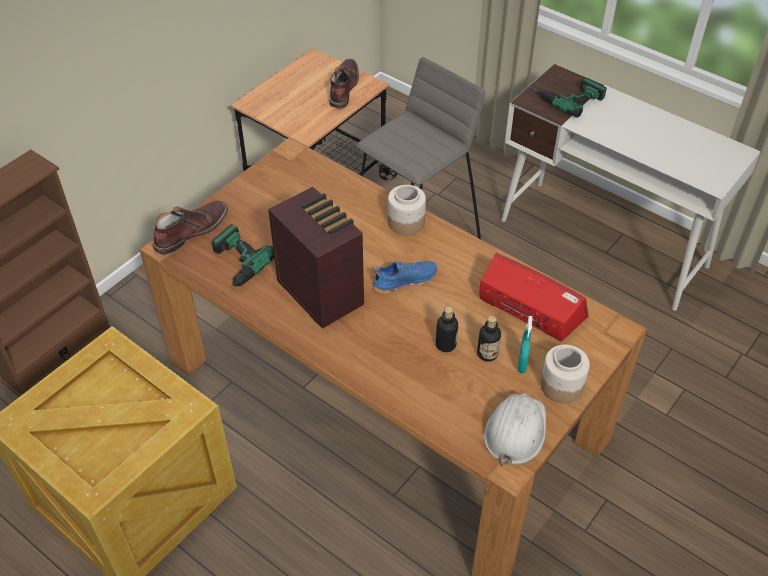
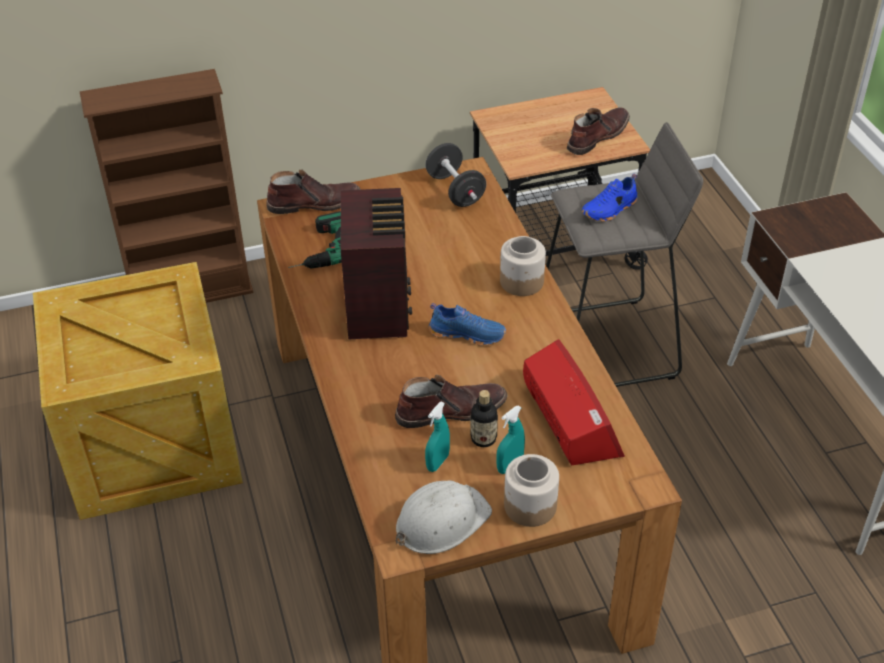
camera: 35 degrees right, 5 degrees down
bottle [436,307,458,352] -> brown boot [395,375,507,428]
power drill [531,78,607,118] -> none
none -> black dumbbell [425,143,486,207]
none -> turquoise spray bottle [425,402,450,472]
none -> blue shoe [582,173,638,222]

